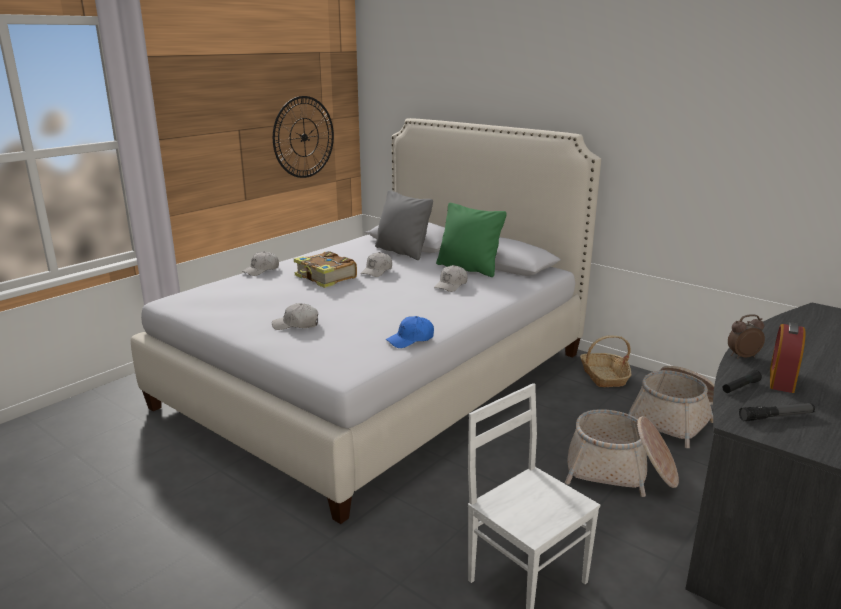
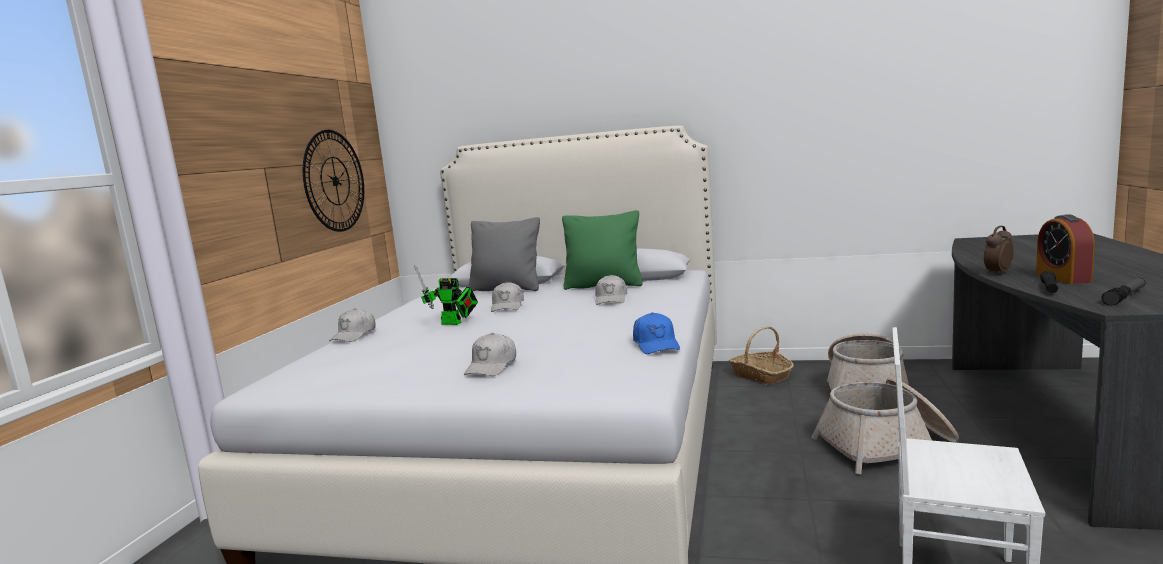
camera: 25 degrees left, 10 degrees down
white cap [272,303,318,330] -> white cap turned 45 degrees counterclockwise [464,333,516,376]
book [294,251,357,288] -> toy robot [414,265,478,325]
blue cap [386,316,434,348] -> blue cap turned 45 degrees counterclockwise [633,312,680,354]

